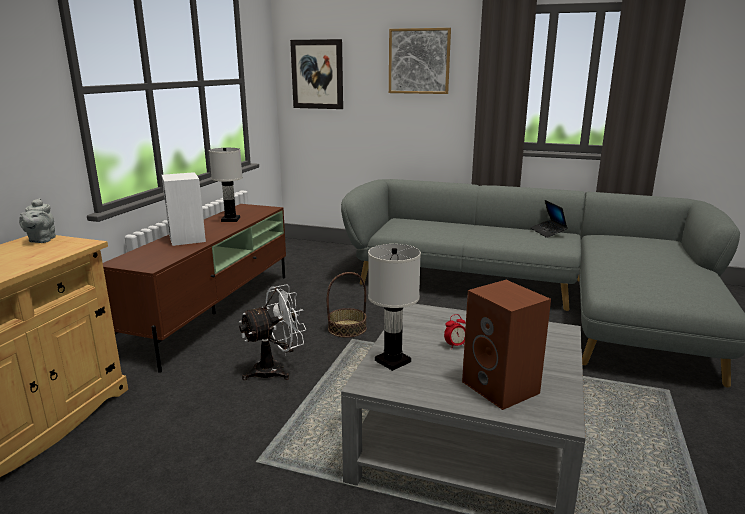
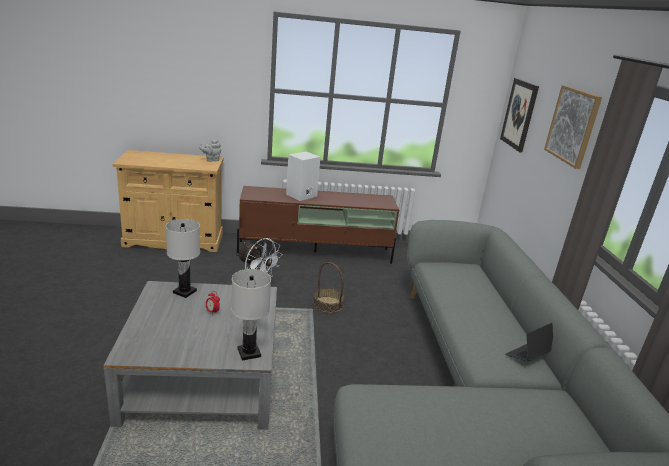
camera: 65 degrees right, 5 degrees up
white table lamp [209,148,243,222] -> white table lamp moved to [231,269,271,360]
brown speaker [462,280,551,410] -> none

